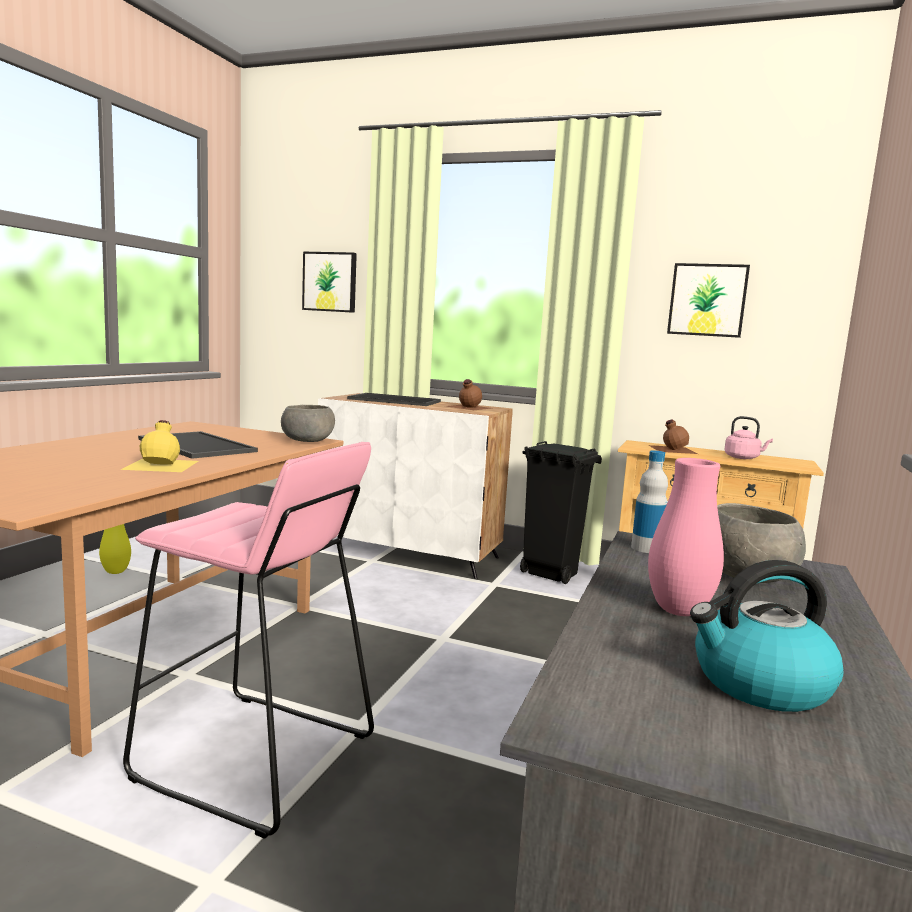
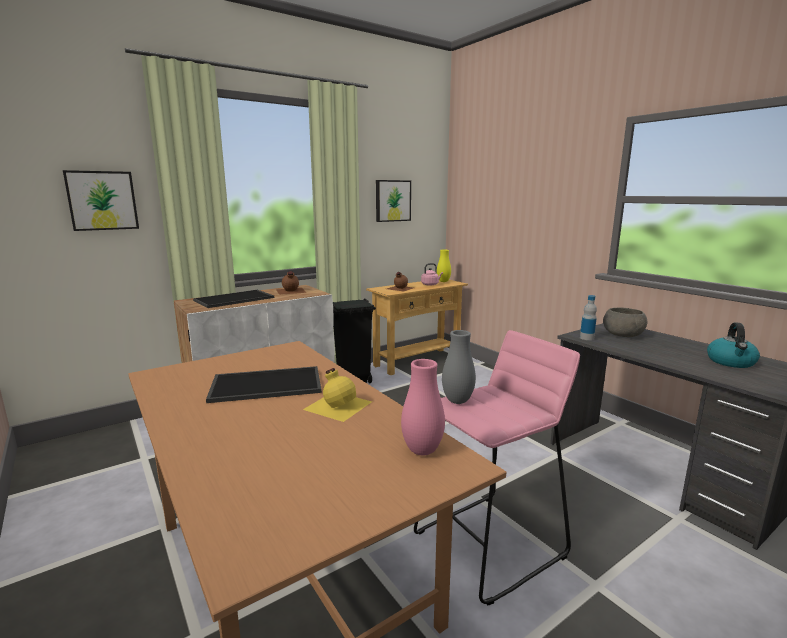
camera: 55 degrees left, 5 degrees up
yellow vase [99,524,131,574] -> yellow vase moved to [437,249,451,282]
grey bowl [281,405,335,442] -> none
pink vase [648,458,724,616] -> pink vase moved to [401,359,445,455]
none -> grey vase [442,330,476,404]

